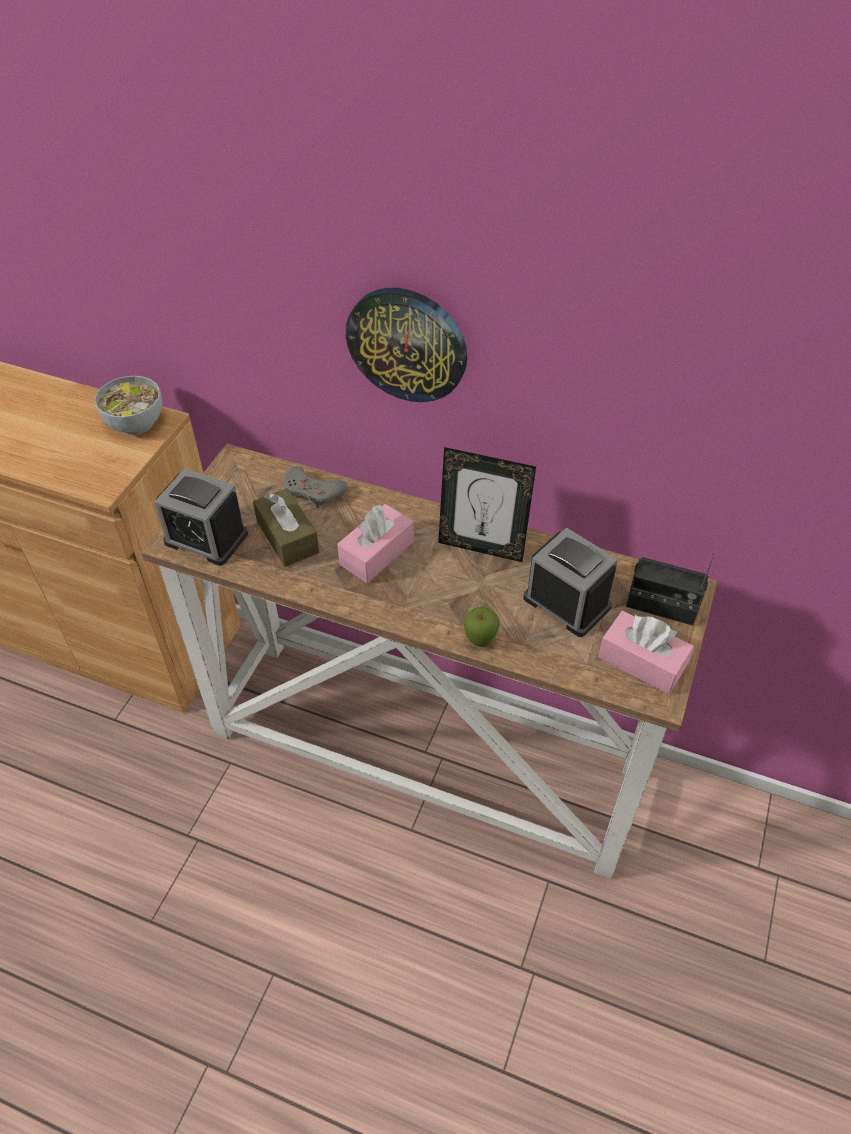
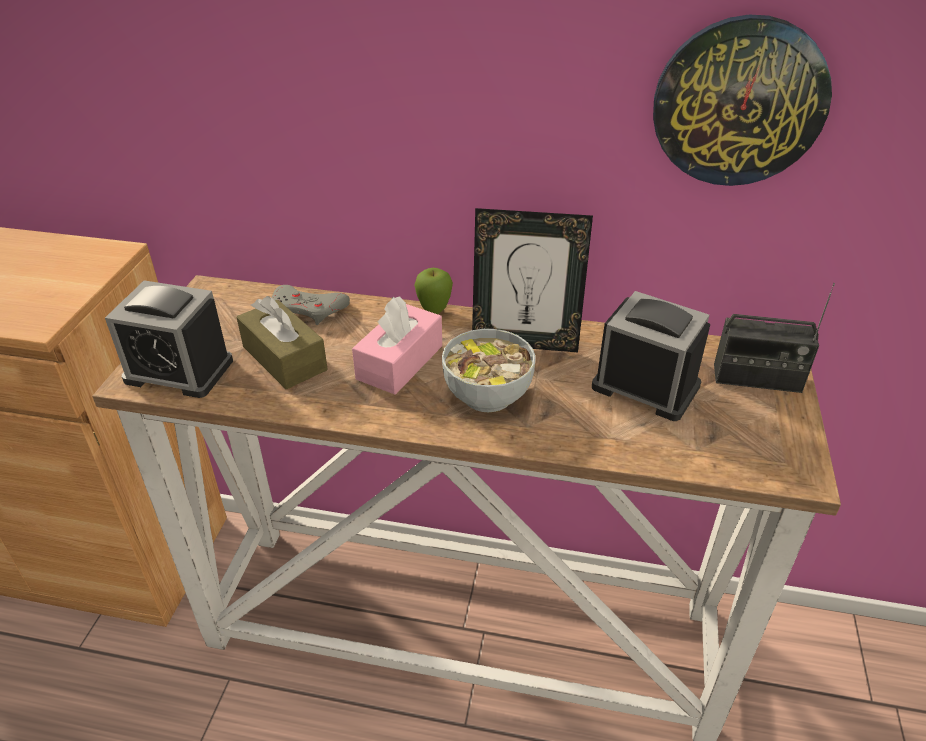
camera: 10 degrees left, 10 degrees down
bowl [95,376,162,435] -> bowl moved to [442,329,536,412]
wall clock [346,288,467,402] -> wall clock moved to [653,14,832,186]
apple [463,607,500,647] -> apple moved to [414,268,453,314]
pink tissue box [598,611,694,694] -> none

